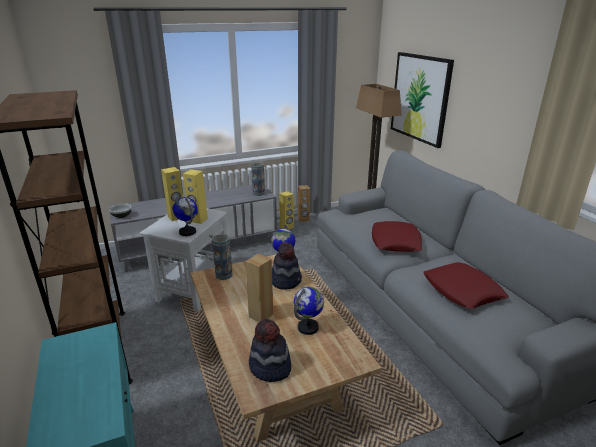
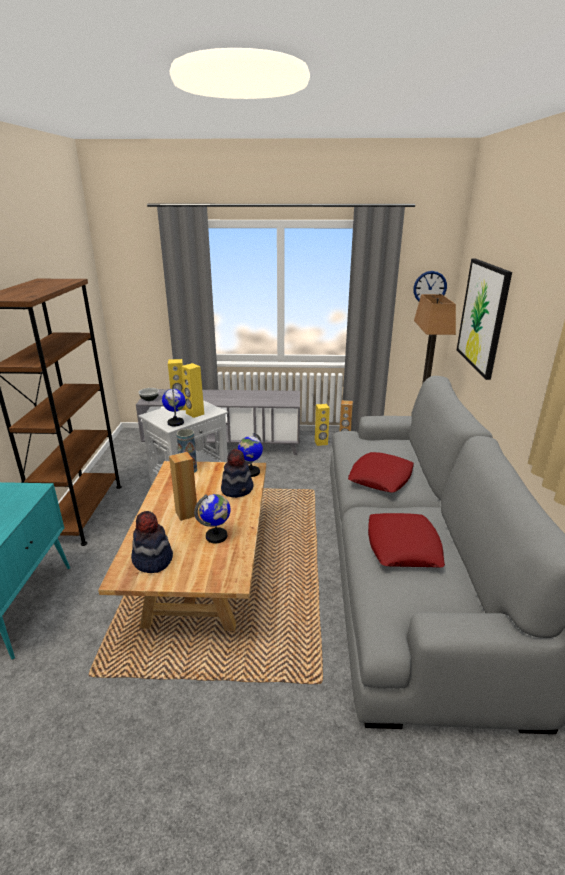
camera: 25 degrees right, 0 degrees up
vase [251,163,265,196] -> none
none -> wall clock [413,271,447,301]

